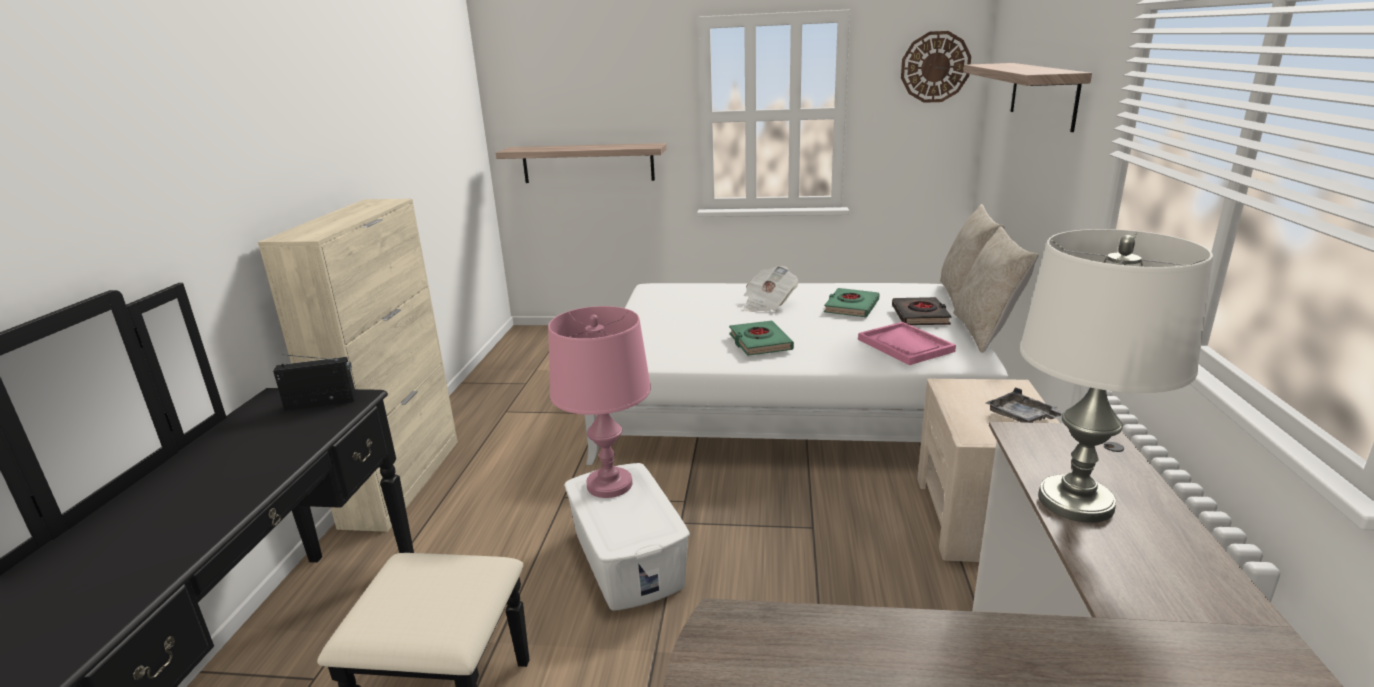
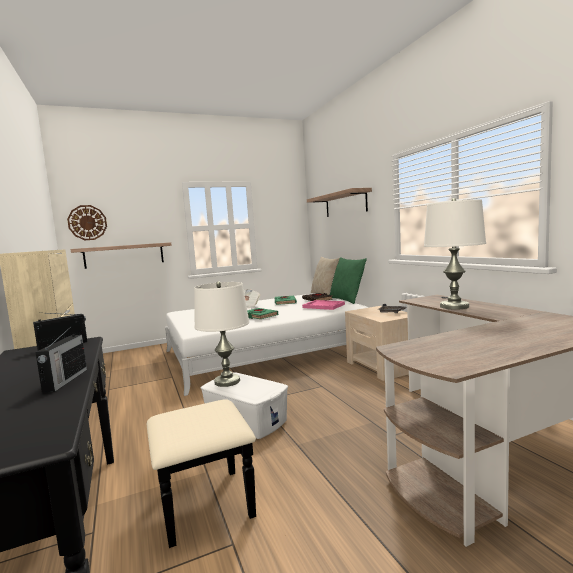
camera: 30 degrees left, 15 degrees down
pink table lamp [548,306,651,498] -> white table lamp [194,281,249,387]
wall clock [901,31,971,103] -> wall clock moved to [67,205,107,240]
beige pillow [953,226,1039,353] -> green pillow [330,257,367,304]
none -> radio [35,329,87,393]

